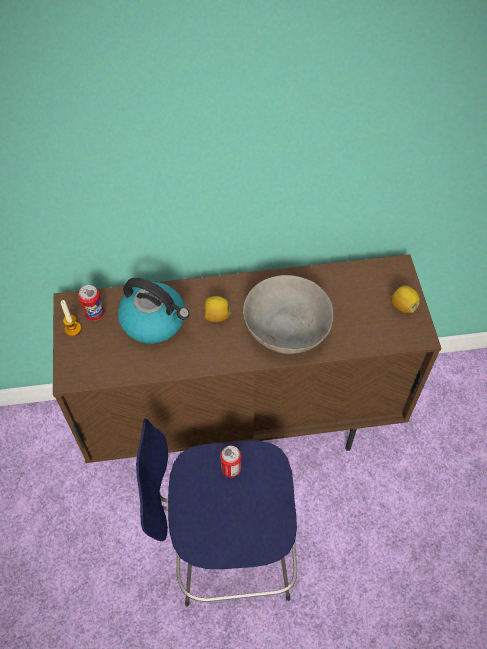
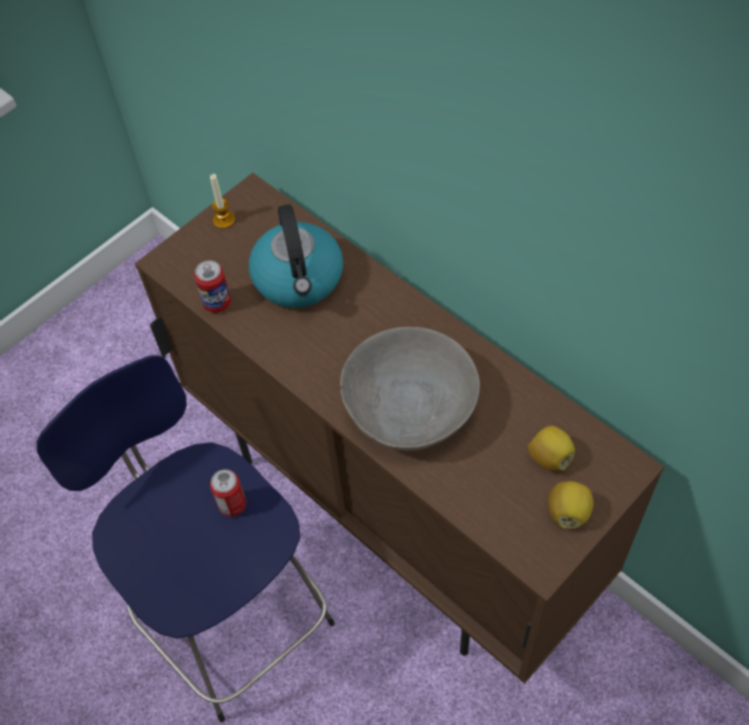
camera: 55 degrees right, 0 degrees up
can [78,285,104,321] -> can moved to [194,260,231,313]
lemon [204,296,231,322] -> lemon moved to [528,426,575,471]

